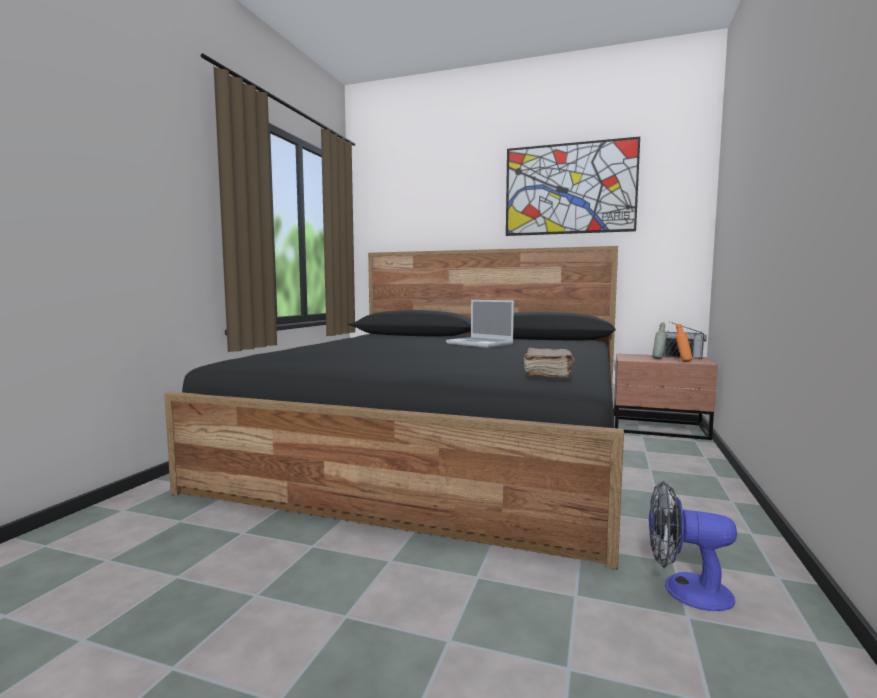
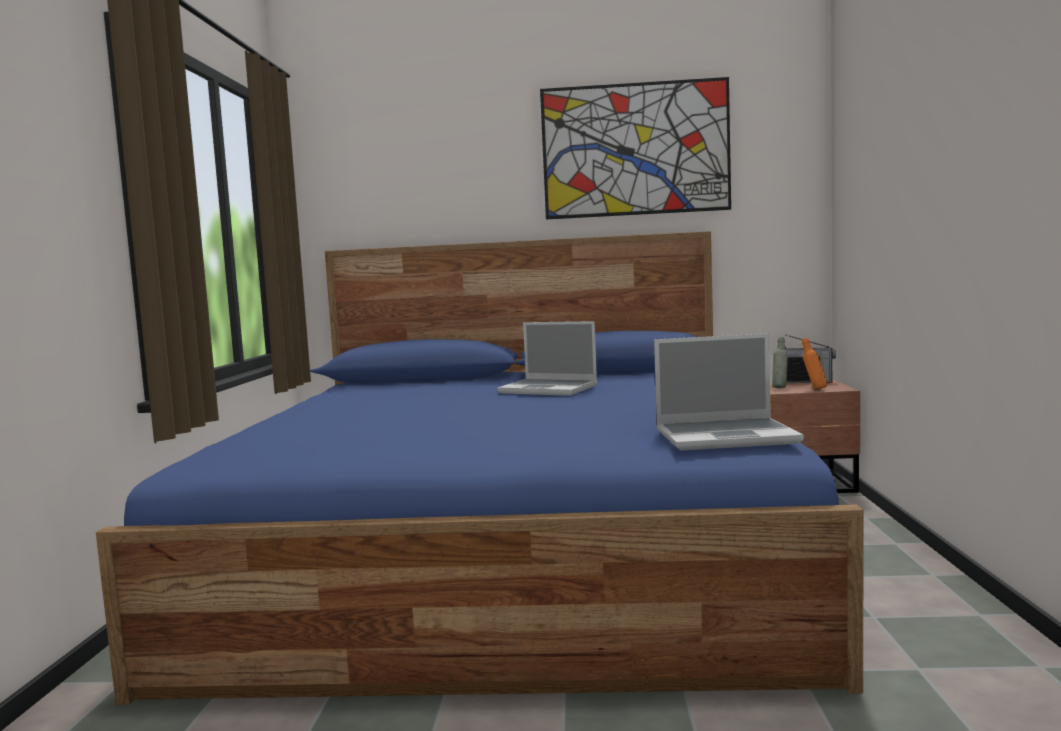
camera: 15 degrees left, 0 degrees up
black bed [164,246,624,569] -> blue bed [96,231,863,705]
brown book [524,348,575,378] -> laptop [654,333,803,451]
fan [649,481,737,611] -> none

